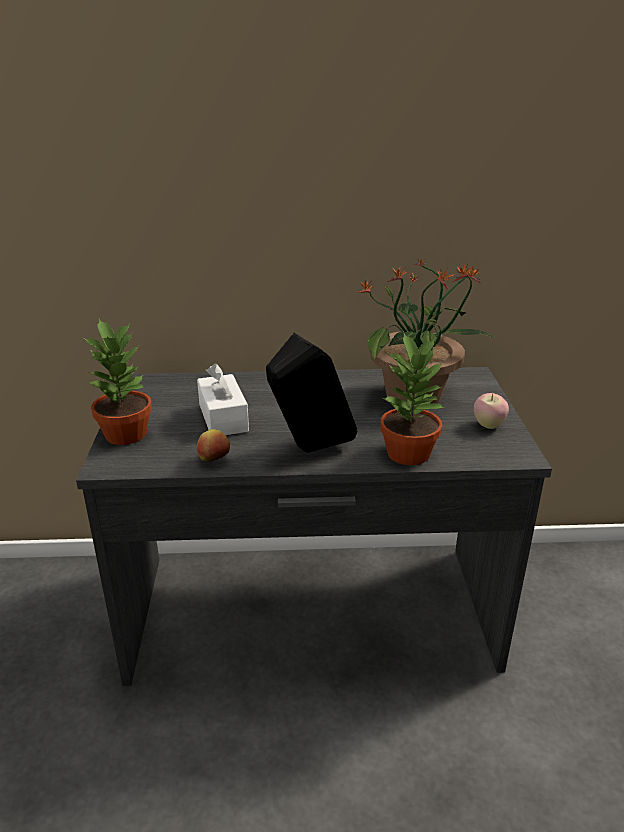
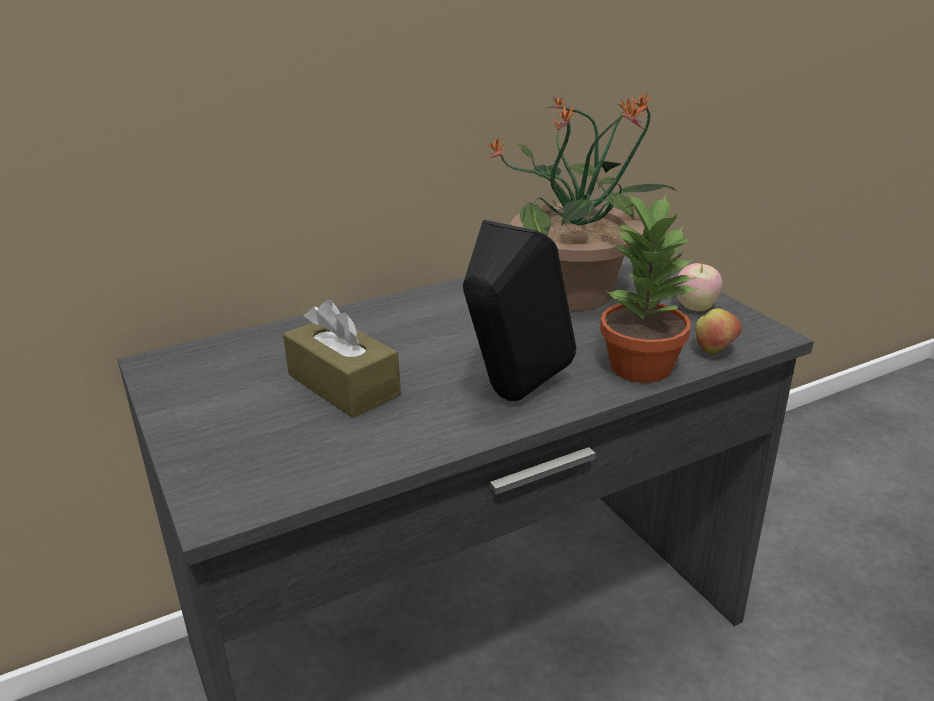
camera: 25 degrees left, 0 degrees up
potted plant [84,319,152,445] -> none
white tissue box [197,363,249,435] -> brown tissue box [283,300,401,418]
apple [197,429,230,462] -> apple moved to [695,308,742,354]

